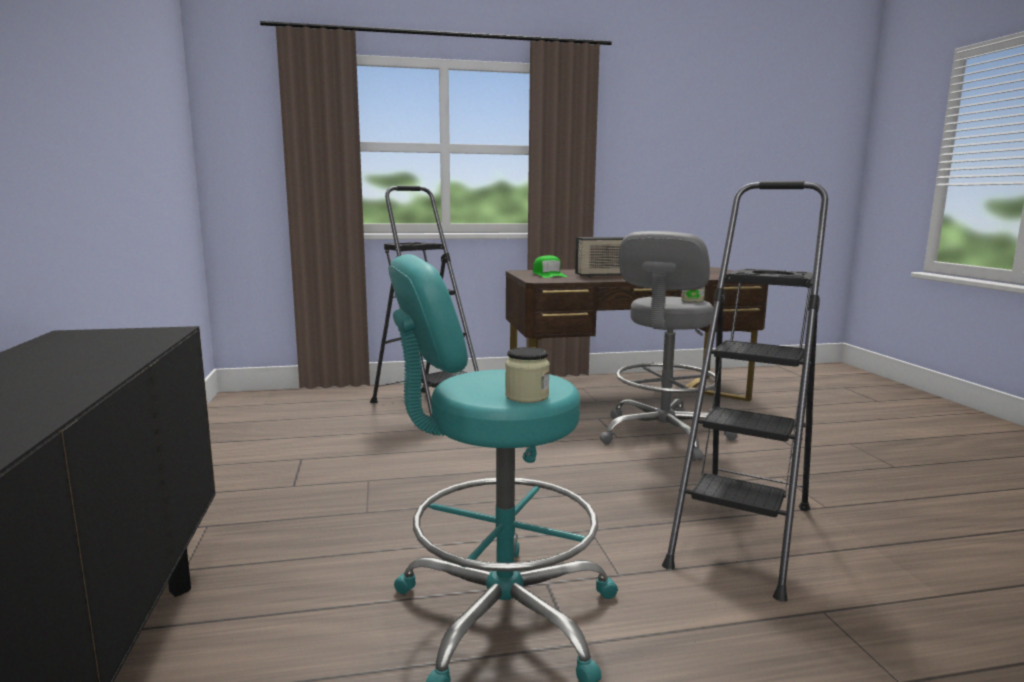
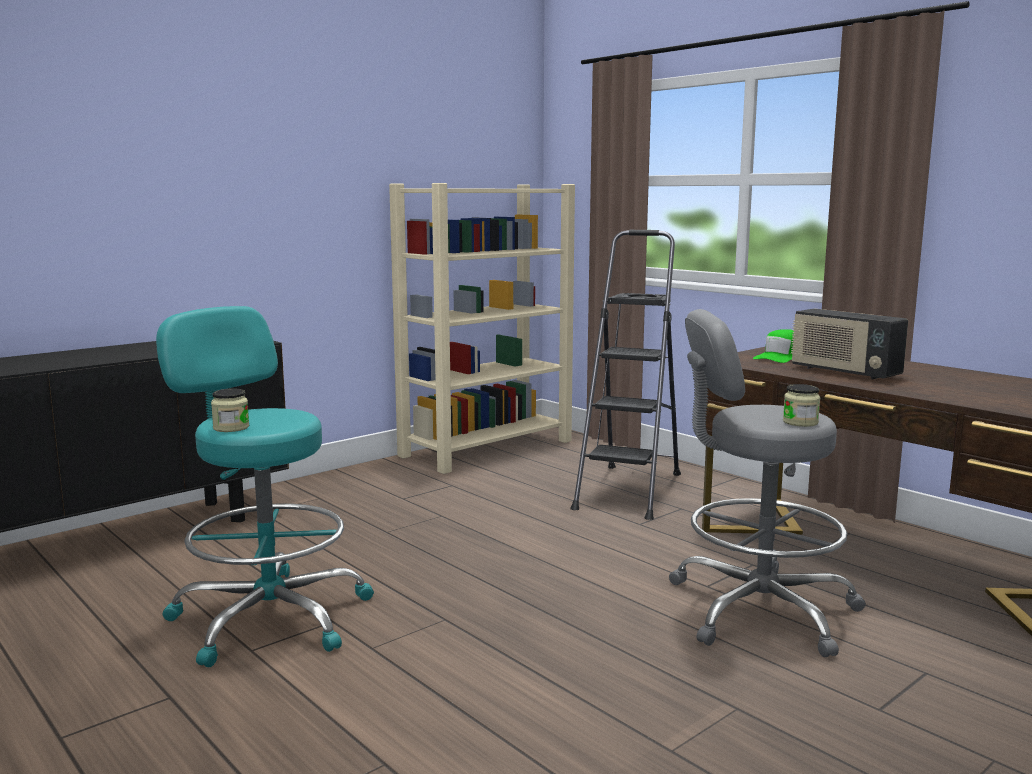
camera: 60 degrees right, 0 degrees up
step ladder [662,181,828,602] -> none
none -> beige bookcase [389,183,575,474]

